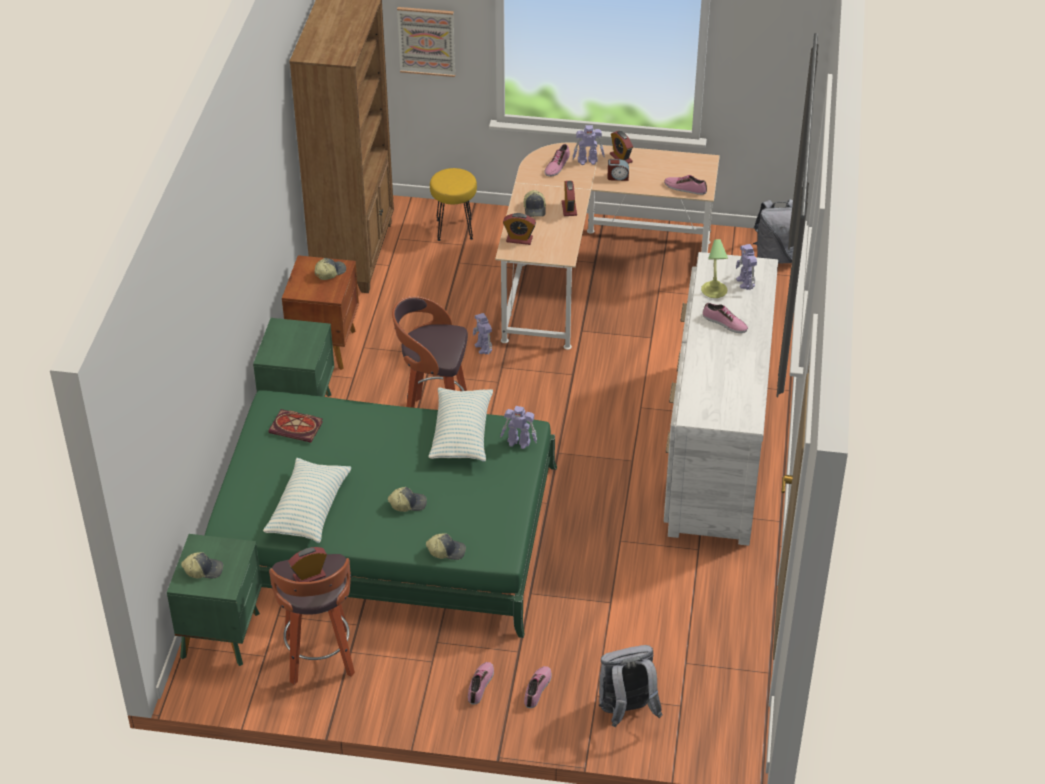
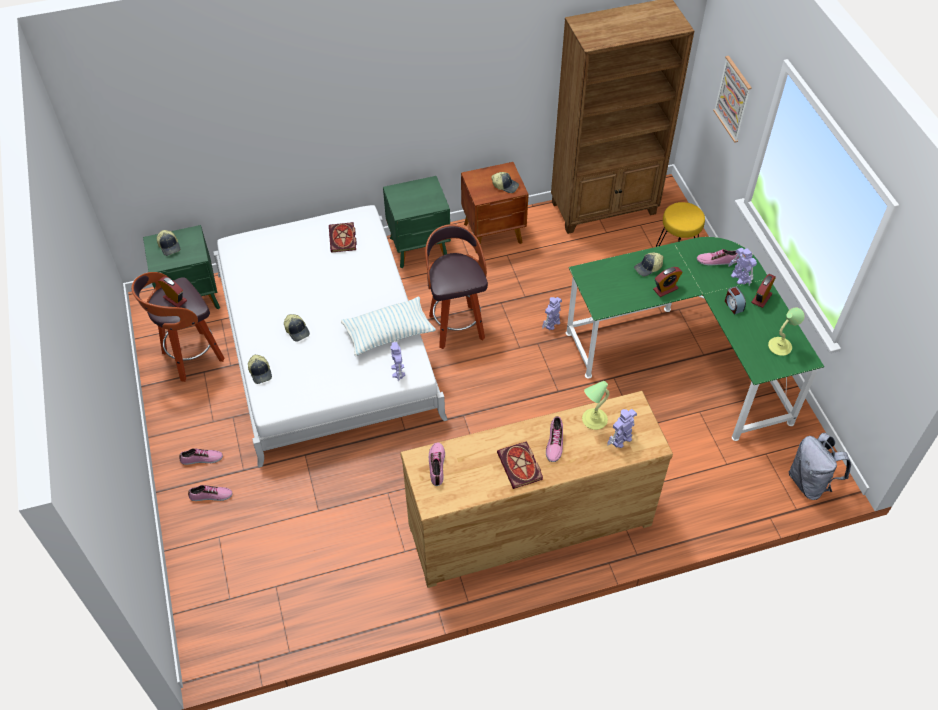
camera: 65 degrees right, 10 degrees up
green bed [205,390,557,638] -> white bed [213,205,448,468]
pillow [263,458,351,543] -> none
beige desk [495,142,720,350] -> green desk [566,237,824,441]
alarm clock [503,213,536,245] -> none
grey backpack [599,645,662,727] -> none
shoe [664,175,707,195] -> shoe moved to [429,442,445,486]
white dresser [664,252,778,546] -> brown dresser [400,391,673,588]
none -> book [497,441,543,489]
none -> table lamp [768,307,805,356]

